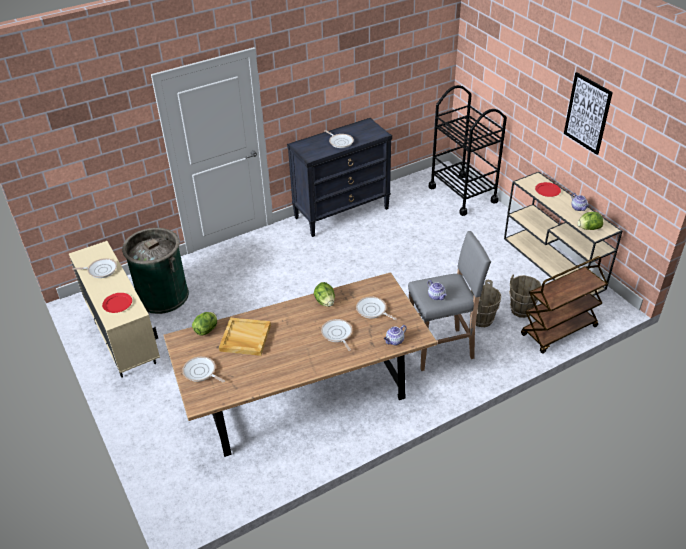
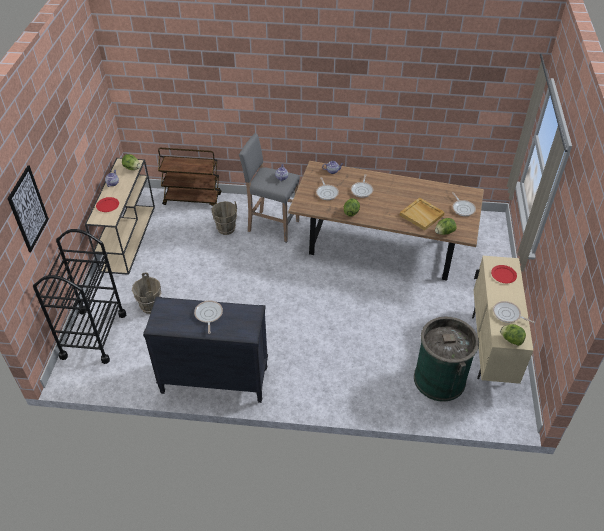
camera: 145 degrees left, 5 degrees up
brown bucket [509,274,542,318] -> brown bucket moved to [132,272,161,314]
picture [564,72,613,155] -> picture moved to [7,165,49,252]
none -> lettuce [500,324,526,346]

